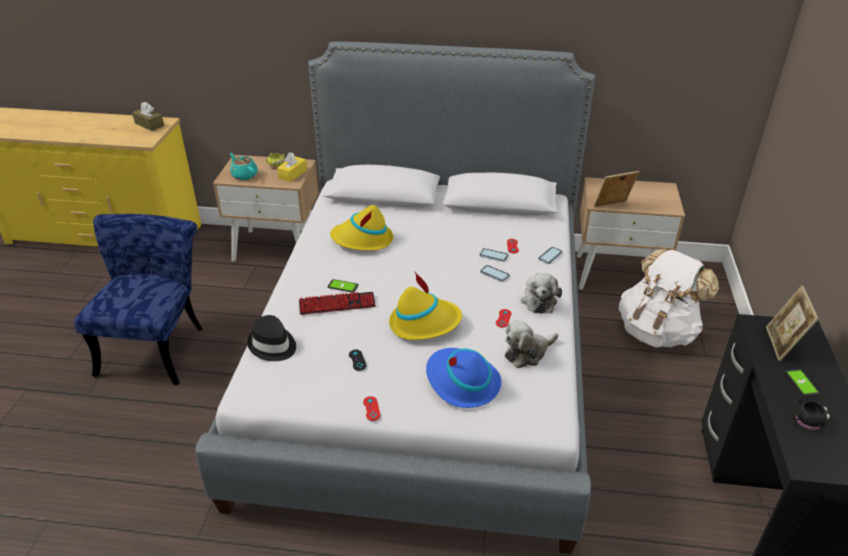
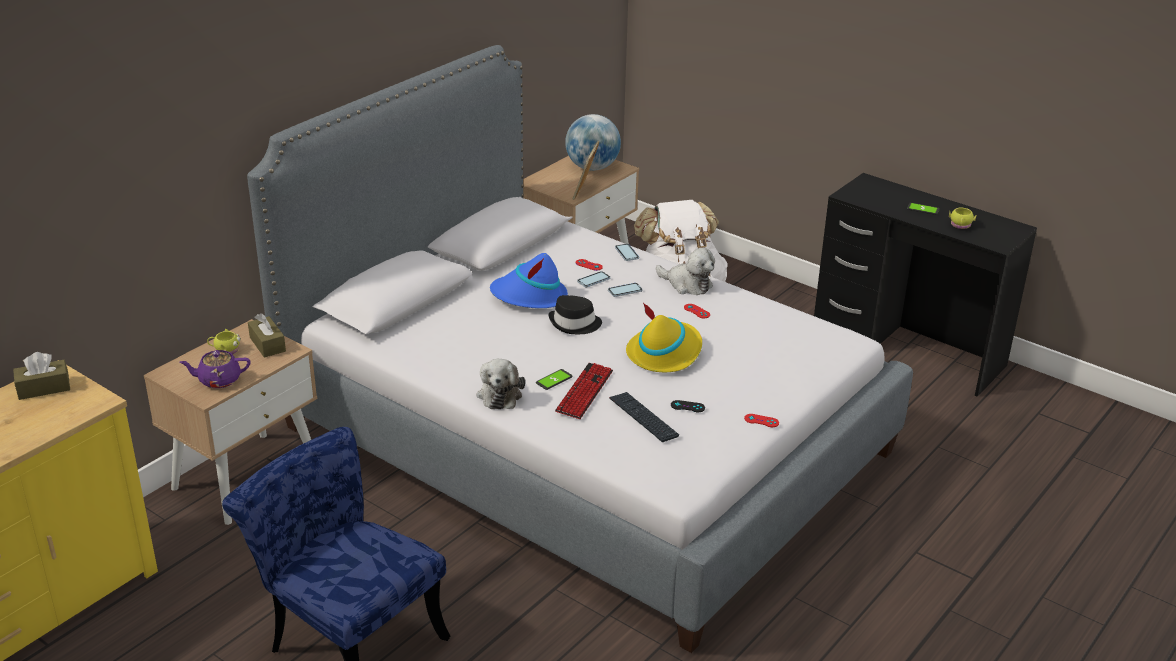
camera: 60 degrees left, 5 degrees down
turquoise teapot [230,153,258,180] -> purple teapot [179,350,251,388]
black hat [247,315,296,361] -> black hat moved to [548,295,602,334]
yellow tissue box [277,152,307,182] -> brown tissue box [248,313,286,358]
yellow hat [330,205,393,251] -> none
blue hat [426,348,502,408] -> blue hat moved to [490,253,568,308]
plush toy [505,320,558,368] -> plush toy moved to [477,359,525,409]
picture frame [766,285,819,361] -> none
black mug [793,398,830,430] -> yellow mug [949,208,977,229]
none -> globe [565,114,621,171]
none -> keyboard [609,392,679,442]

